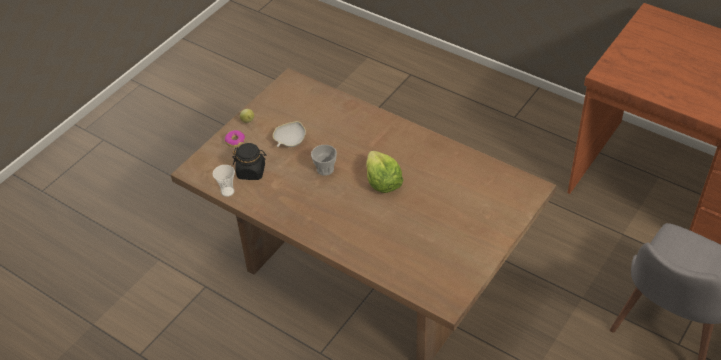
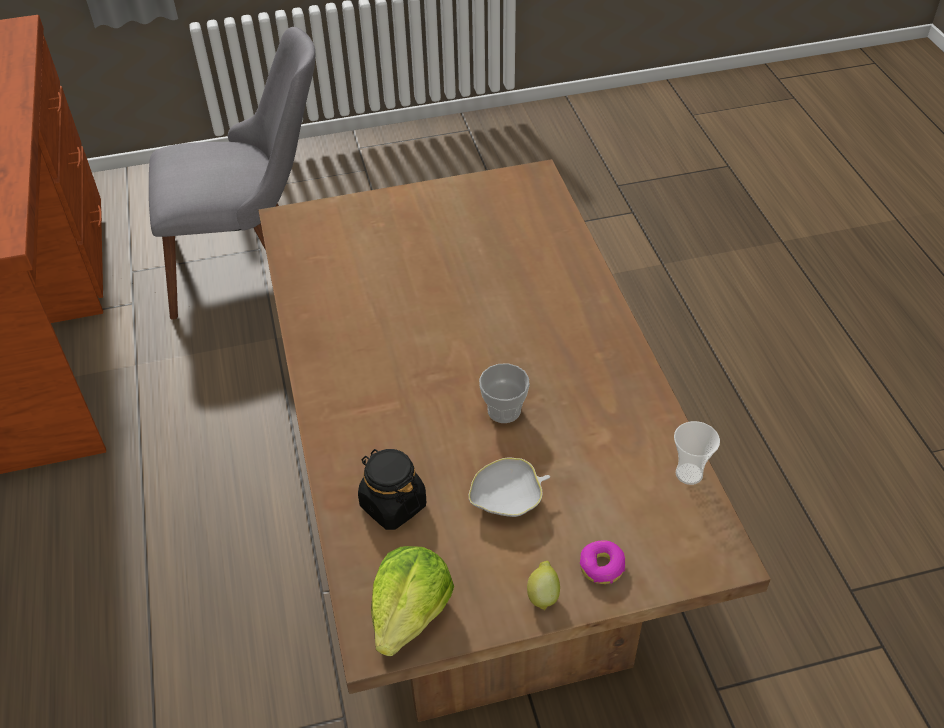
camera: 140 degrees left, 0 degrees up
black jar [232,143,266,180] -> black jar moved to [358,449,426,530]
lettuce [366,150,403,193] -> lettuce moved to [371,546,454,656]

